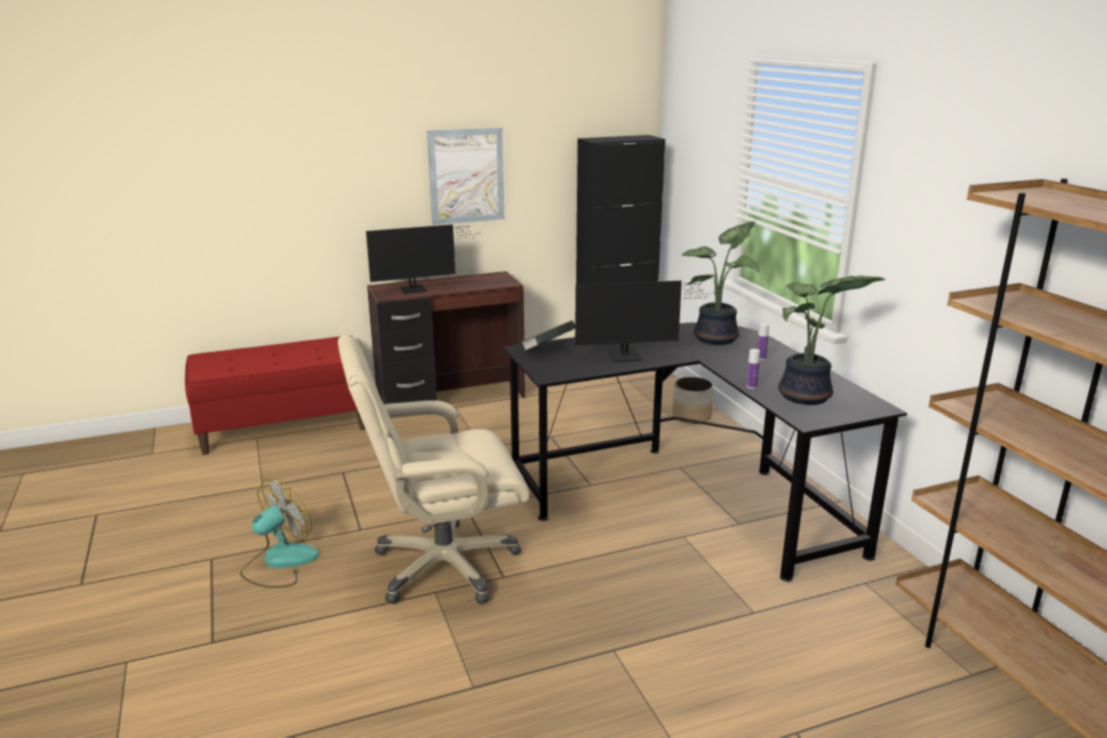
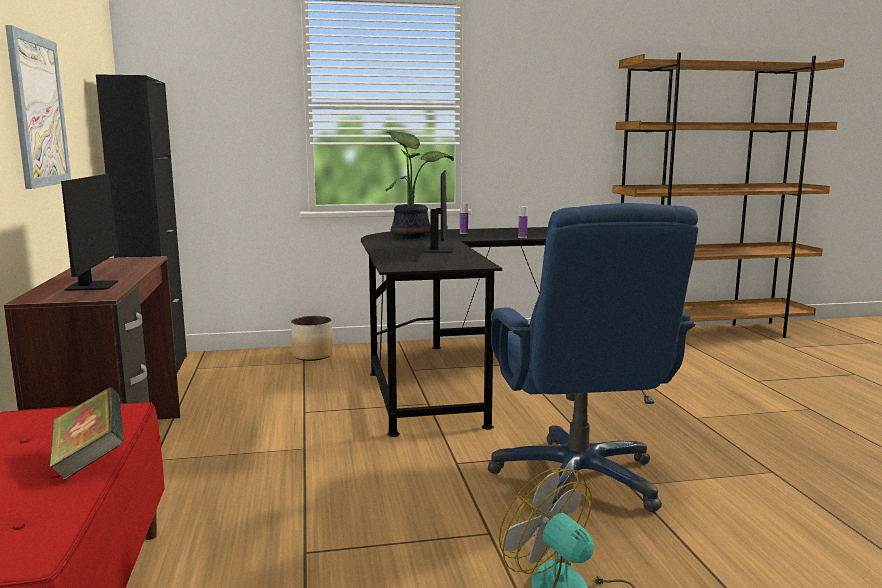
camera: 80 degrees left, 10 degrees down
beige office chair [338,335,530,604] -> blue office chair [488,203,698,512]
book [521,320,575,351] -> book moved to [50,387,124,481]
potted plant [778,275,886,405] -> none

